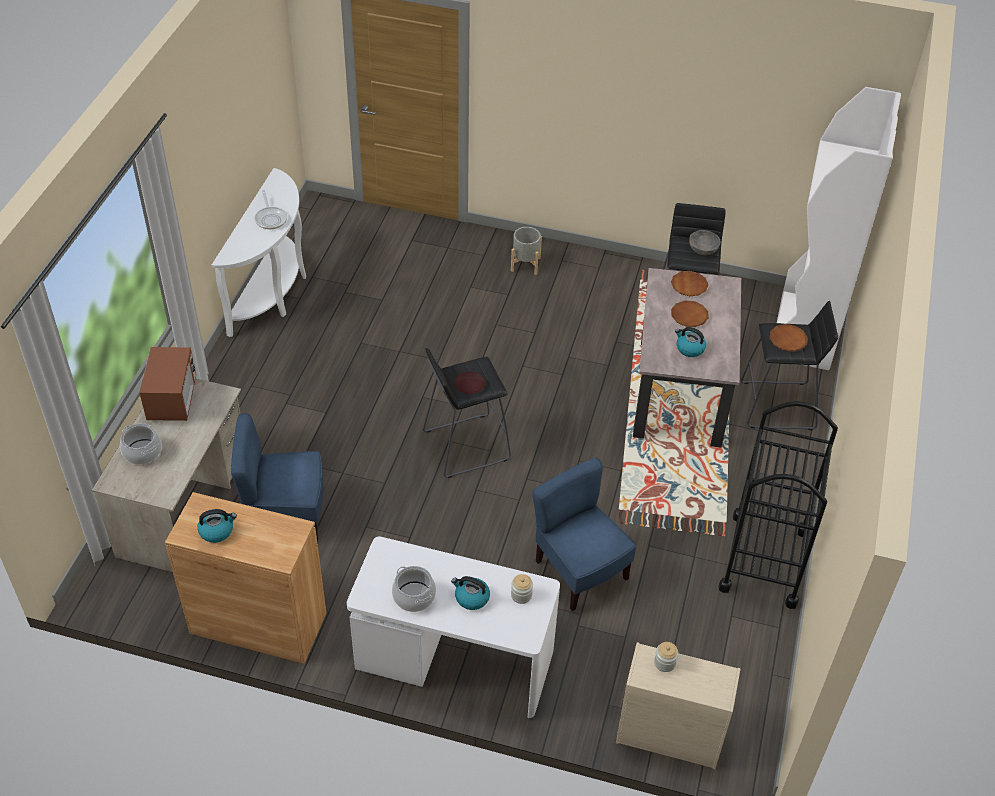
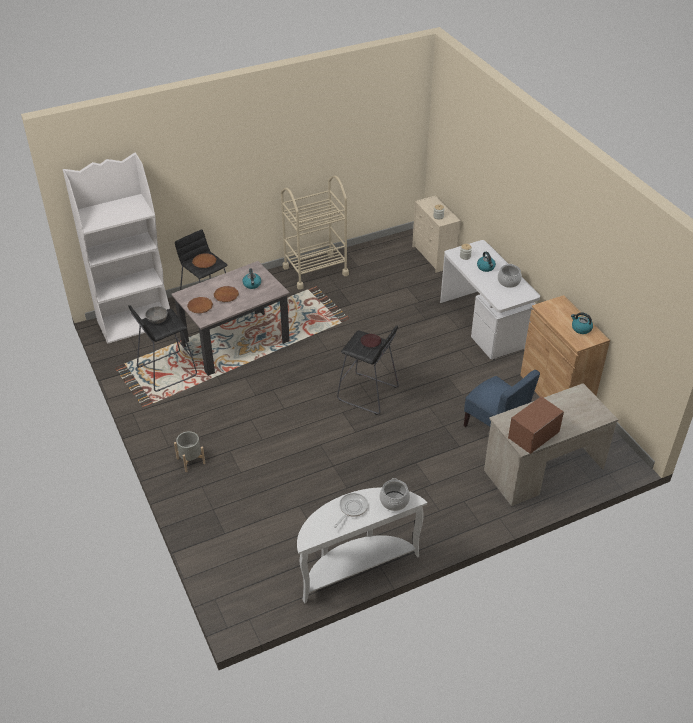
camera: 130 degrees left, 5 degrees down
cooking pot [120,423,162,465] -> cooking pot moved to [380,478,410,511]
blue chair [532,458,636,611] -> none
black cart [718,401,838,609] -> beige cart [281,175,349,290]

